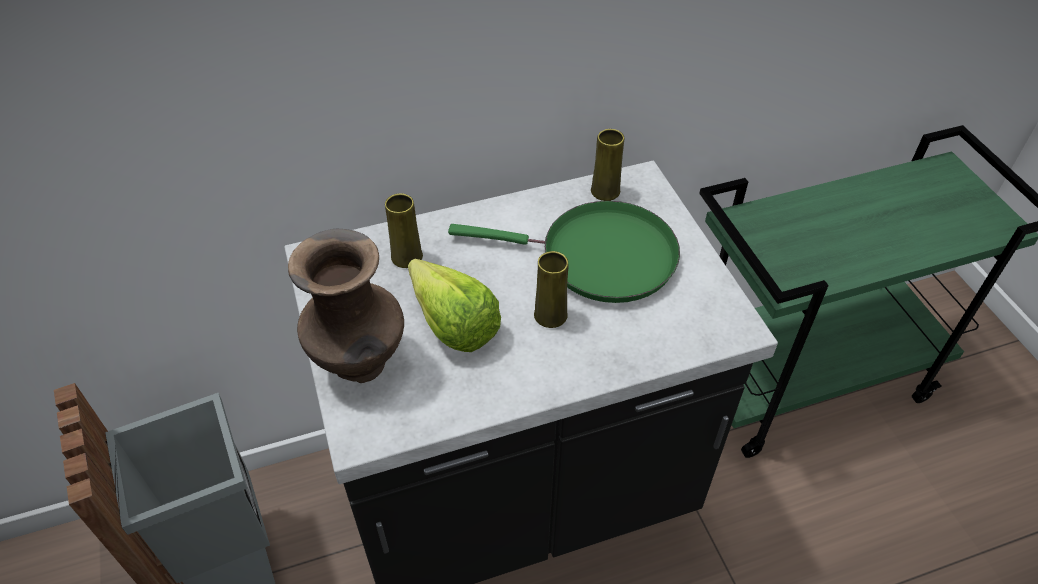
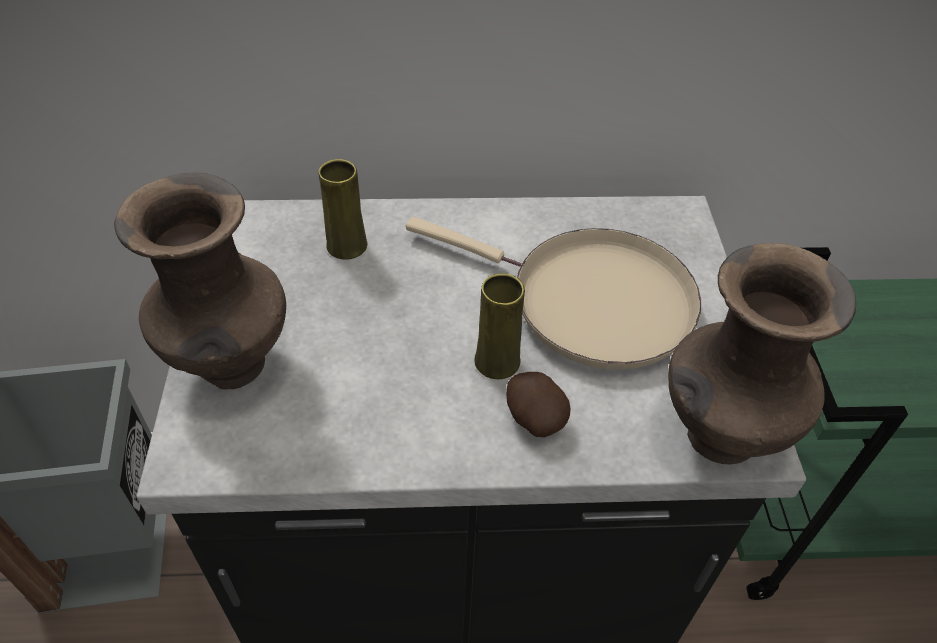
camera: 15 degrees right, 0 degrees up
lettuce [408,259,501,352] -> none
green frying pan [448,201,680,303] -> beige frying pan [406,217,701,370]
yellow vase [591,129,624,201] -> none
none -> potato [506,372,571,437]
none -> brown vase [668,243,856,464]

